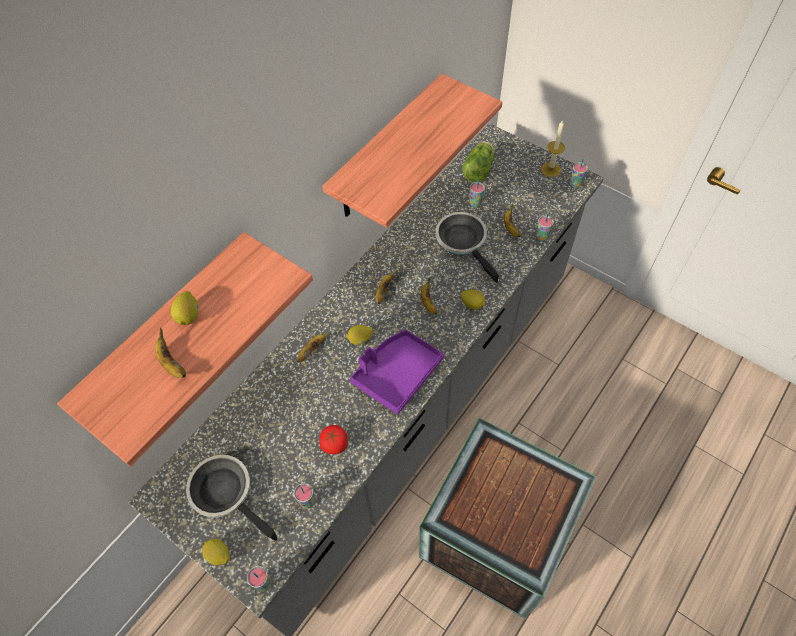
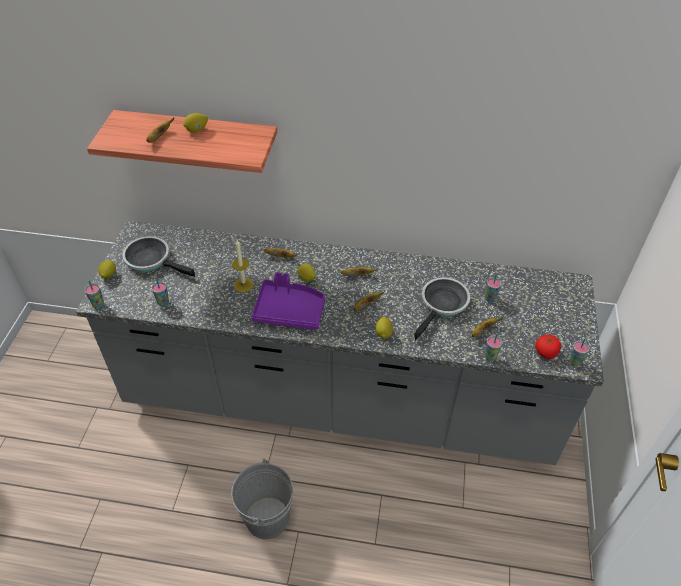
camera: 60 degrees right, 10 degrees down
frying pan [186,455,277,540] -> frying pan turned 75 degrees counterclockwise [123,236,195,277]
tomato [320,425,348,454] -> tomato moved to [535,334,561,359]
shelf [322,74,502,228] -> none
crate [419,418,596,619] -> grey bucket [231,458,293,539]
lettuce [462,141,494,182] -> none
candle [541,120,565,177] -> candle moved to [232,240,254,292]

